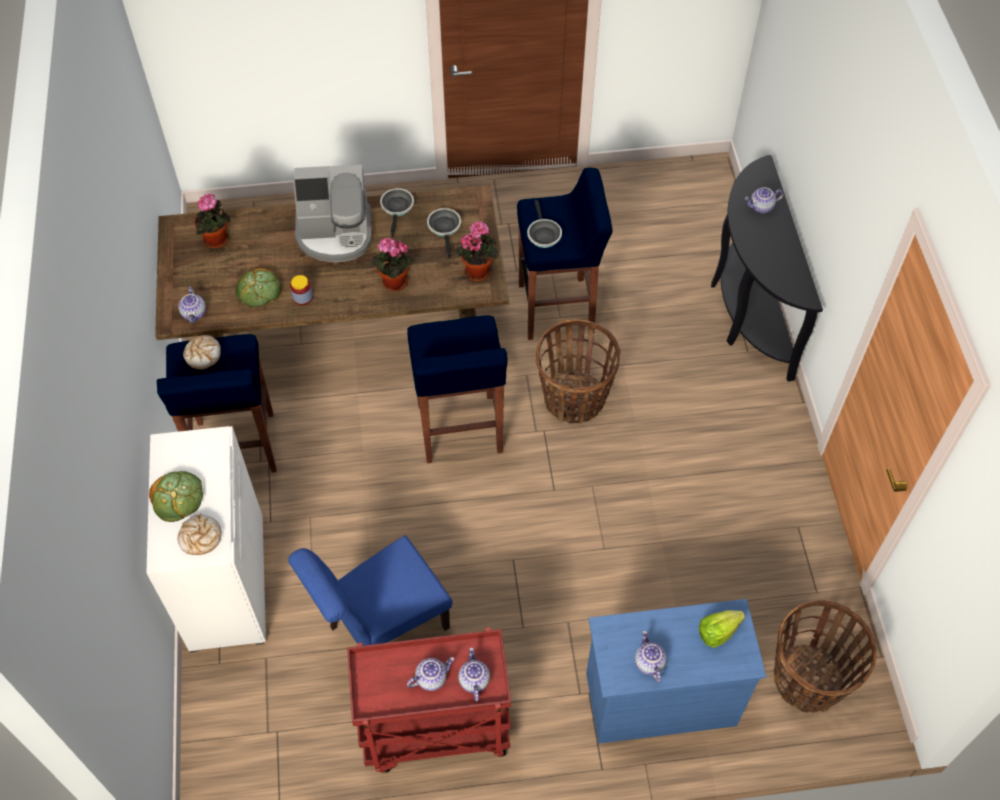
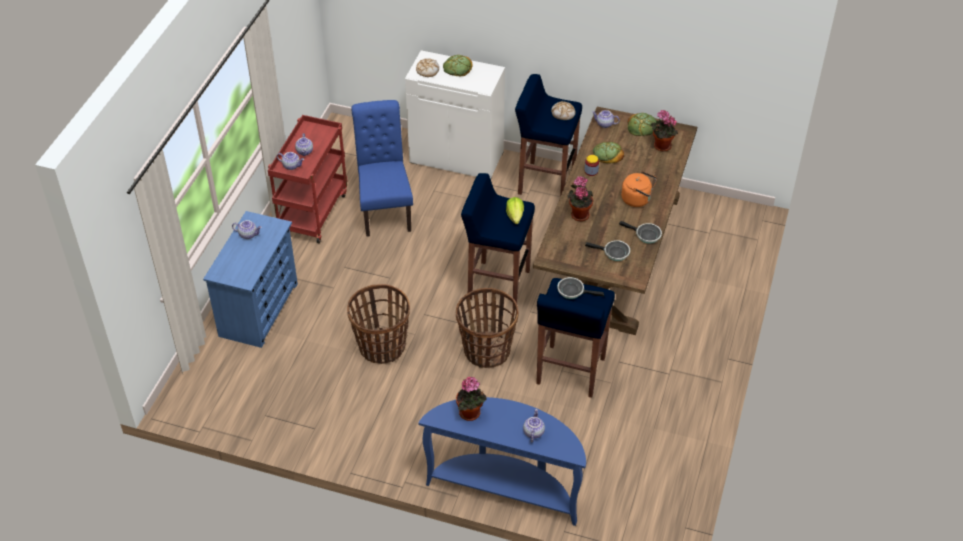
camera: 115 degrees right, 10 degrees down
coffee machine [293,165,372,262] -> orange kettle [621,171,657,207]
potted plant [455,221,499,282] -> potted plant moved to [456,377,486,421]
lettuce [699,611,745,647] -> lettuce moved to [506,197,524,224]
black console table [711,155,823,381] -> blue console table [419,397,586,526]
basket [774,600,877,713] -> basket moved to [347,284,410,364]
none -> bread [628,113,657,136]

